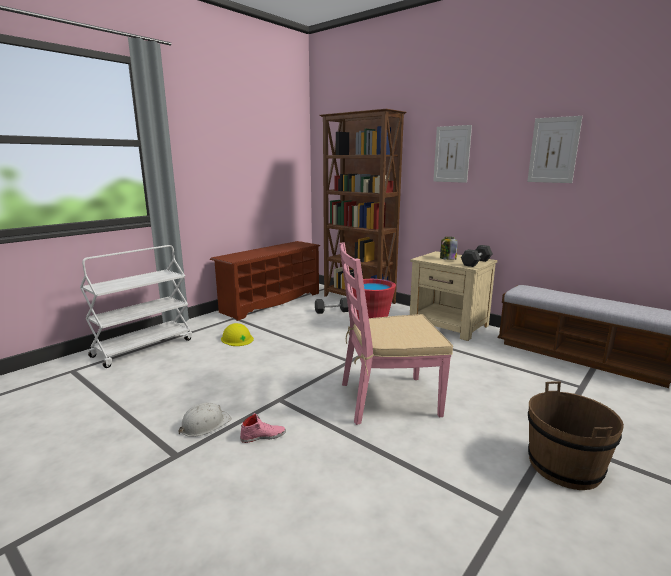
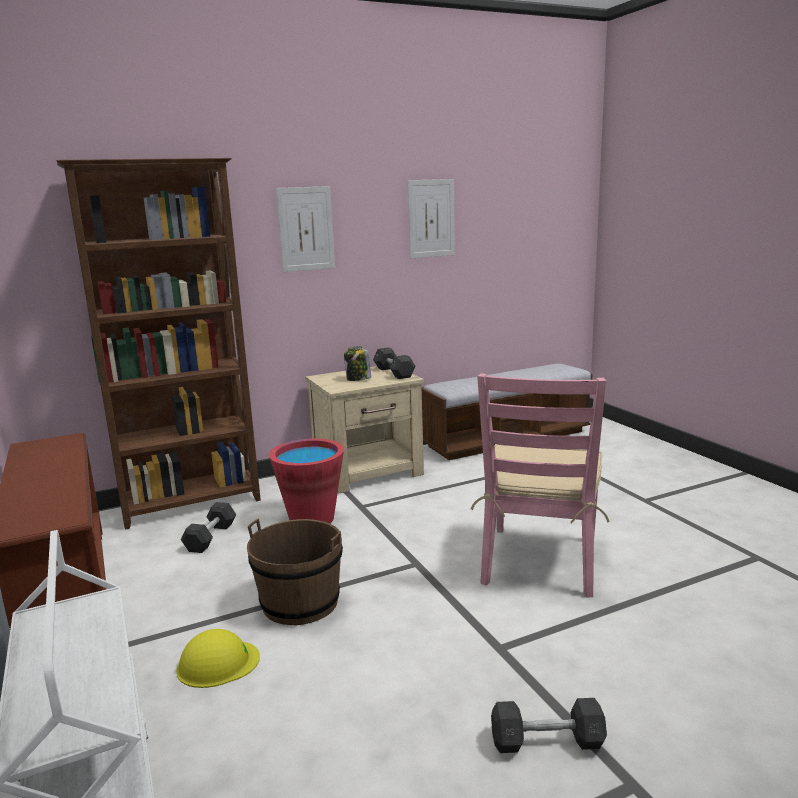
camera: 65 degrees left, 0 degrees up
white hard hat [178,403,231,437] -> grey dumbbell [491,698,607,753]
pink shoe [240,413,286,443] -> none
brown bucket [528,381,624,490] -> brown bucket moved to [247,519,343,625]

